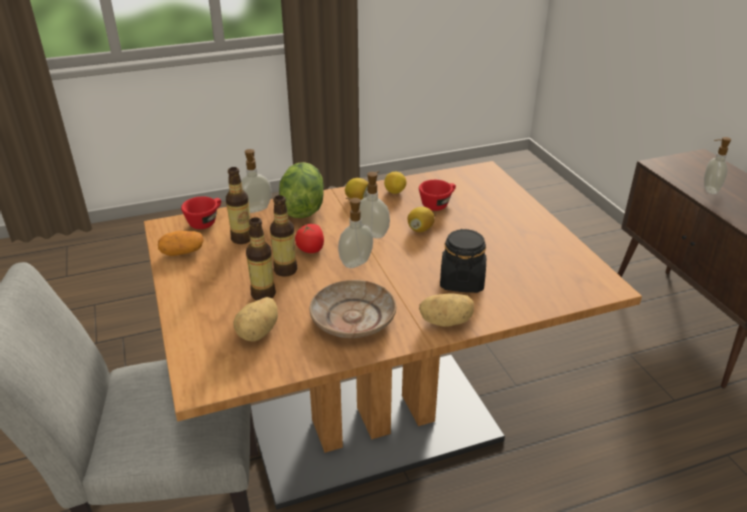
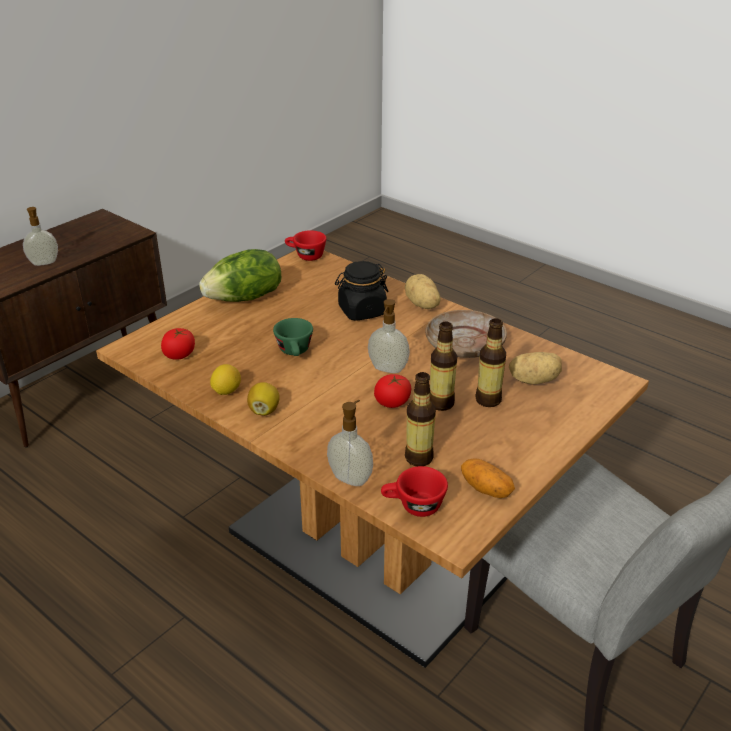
camera: 120 degrees left, 0 degrees up
lettuce [279,162,324,218] -> lettuce moved to [199,249,281,302]
soap dispenser [359,171,390,238] -> none
lemon [407,207,435,232] -> green cup [273,318,313,356]
red cup [419,180,456,211] -> red cup moved to [285,230,327,261]
none -> tomato [161,328,195,360]

